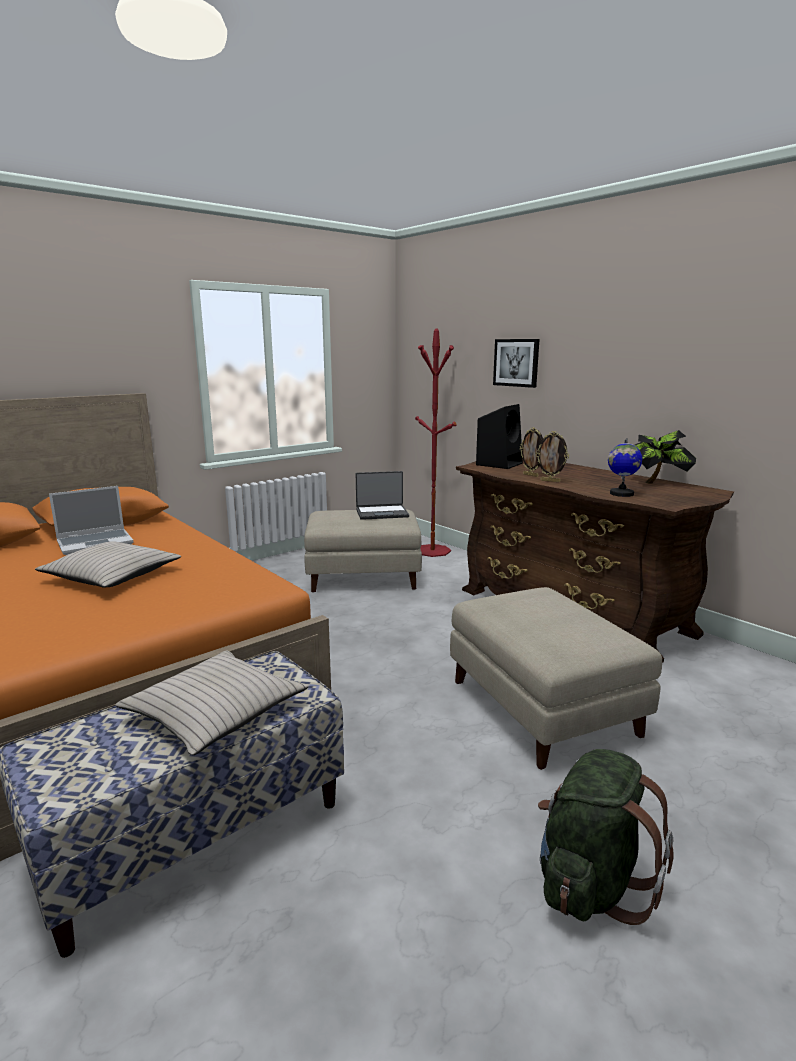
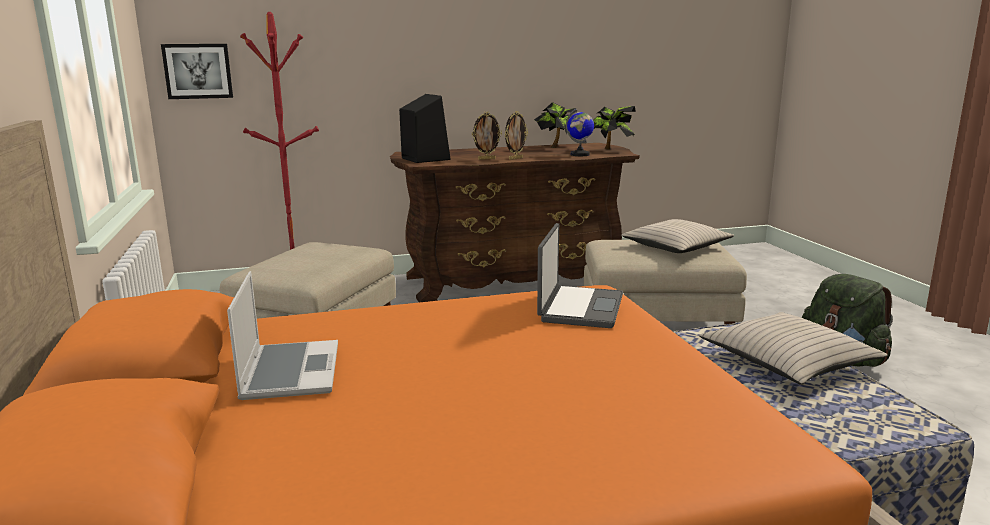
camera: 65 degrees left, 0 degrees up
beige pillow [35,541,181,588] -> beige pillow moved to [621,219,734,253]
laptop [356,471,409,520] -> laptop moved to [537,223,623,328]
picture [493,339,539,388] -> picture moved to [161,44,233,99]
none -> potted plant [593,106,636,149]

